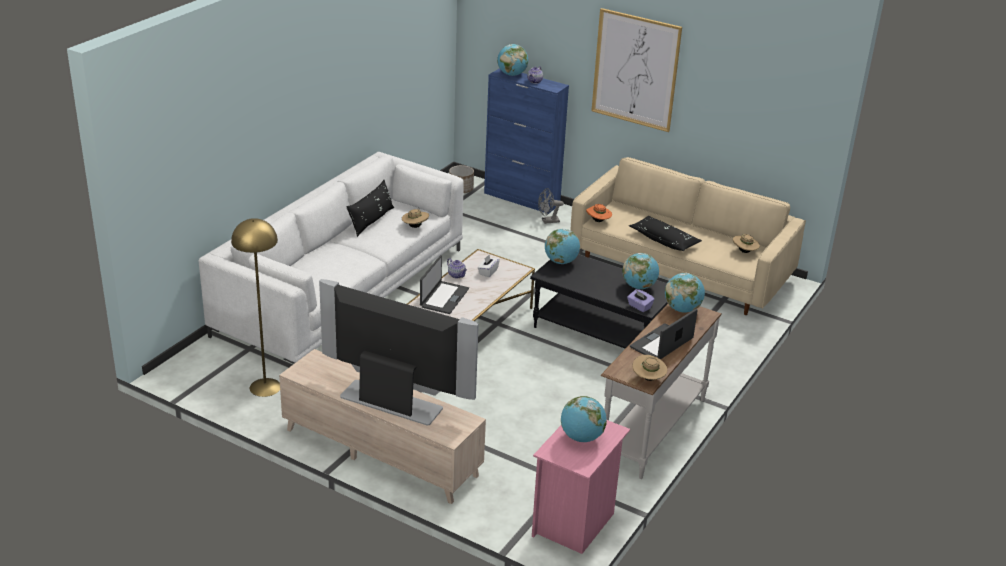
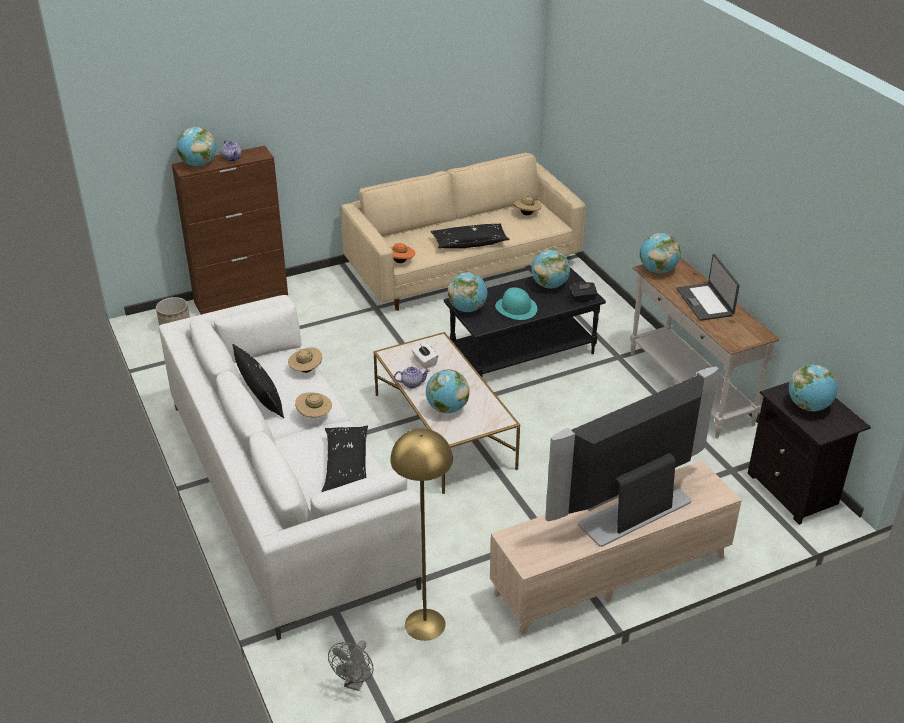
camera: 55 degrees left, 5 degrees up
laptop [420,255,469,314] -> globe [426,369,470,413]
blue cabinet [484,68,569,213] -> brown cabinet [172,146,288,315]
pink nightstand [532,420,630,554] -> black nightstand [747,382,871,525]
grey fan [538,188,564,224] -> grey fan moved to [328,640,373,691]
picture [591,8,682,132] -> none
purple tissue box [627,289,655,312] -> black tissue box [570,282,598,303]
beige hat [633,355,667,381] -> beige hat moved to [295,392,332,418]
none -> black pillow [321,426,368,492]
none -> turquoise hat [495,287,537,320]

